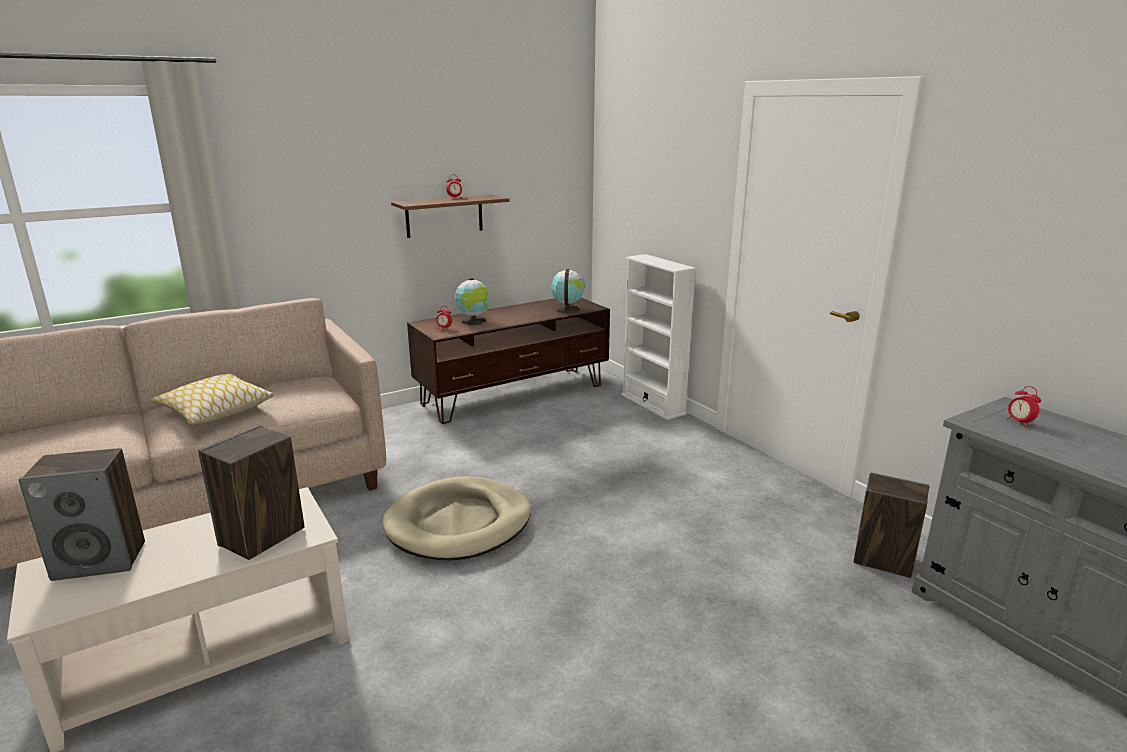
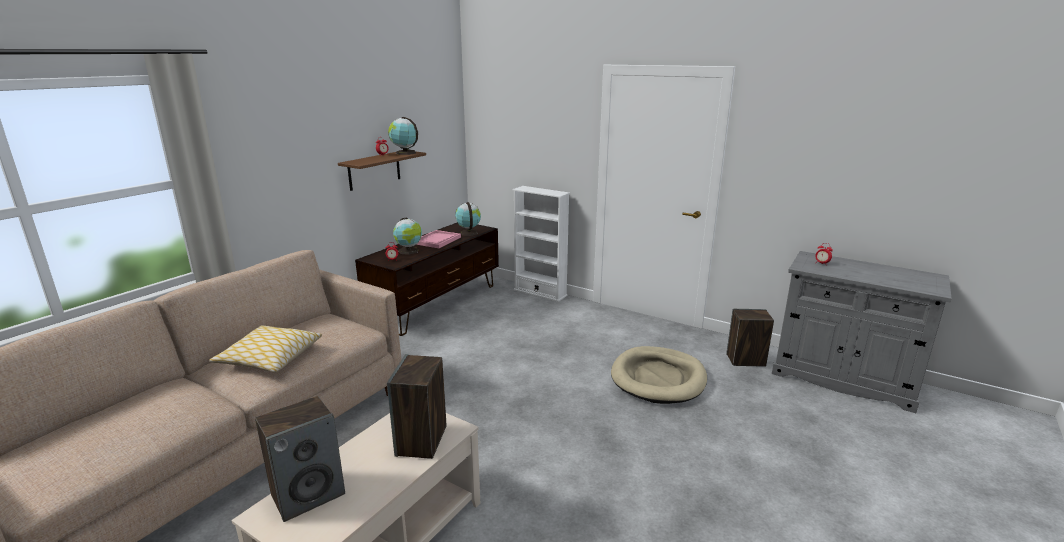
camera: 25 degrees left, 0 degrees up
beige dog bed [383,476,531,560] -> beige dog bed moved to [611,346,707,404]
none -> globe [388,117,418,155]
none -> pink tray [416,230,461,248]

